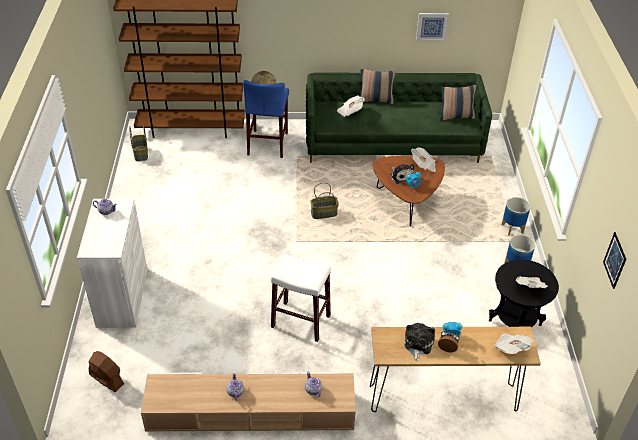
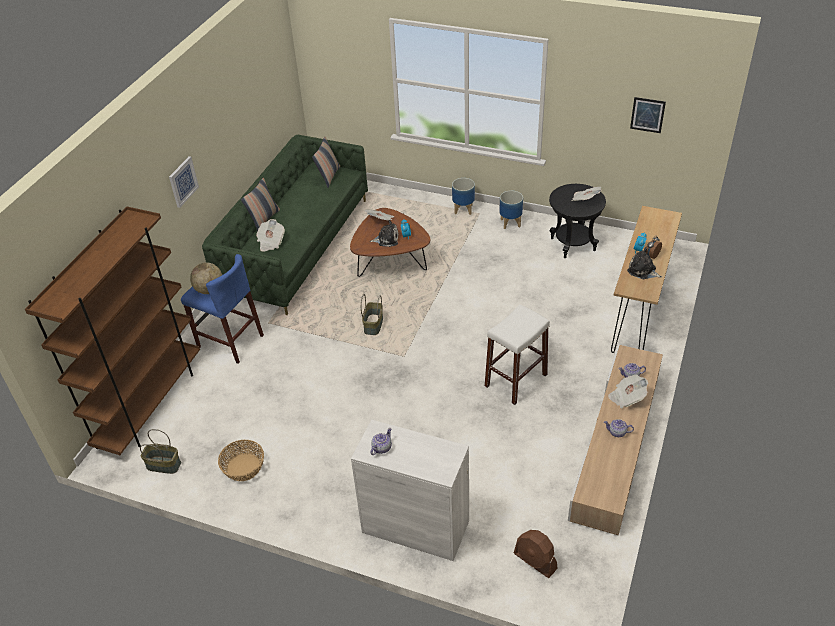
camera: 65 degrees left, 0 degrees up
brown fan [88,351,124,392] -> brown fan turned 105 degrees counterclockwise [514,530,558,578]
picture [416,13,449,41] -> picture moved to [169,156,199,208]
newspaper [493,333,534,354] -> newspaper moved to [608,374,648,409]
none -> basket [218,440,264,481]

